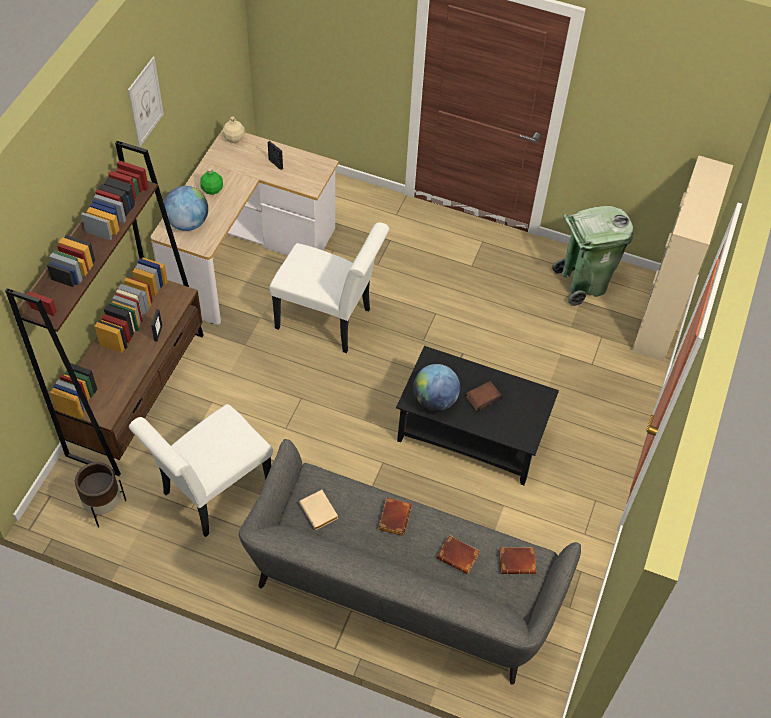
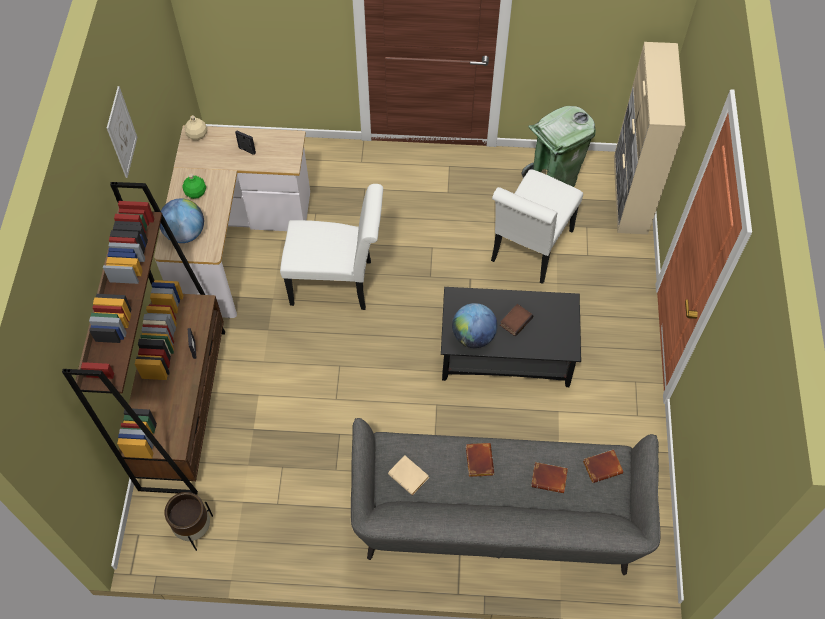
camera: 15 degrees left, 5 degrees up
white chair [129,404,273,537] -> white chair moved to [491,169,583,284]

